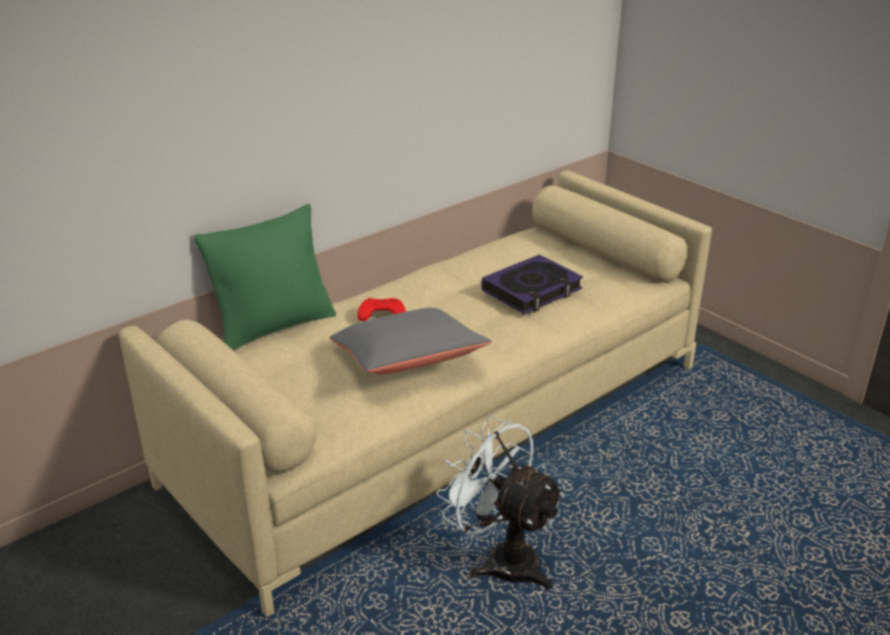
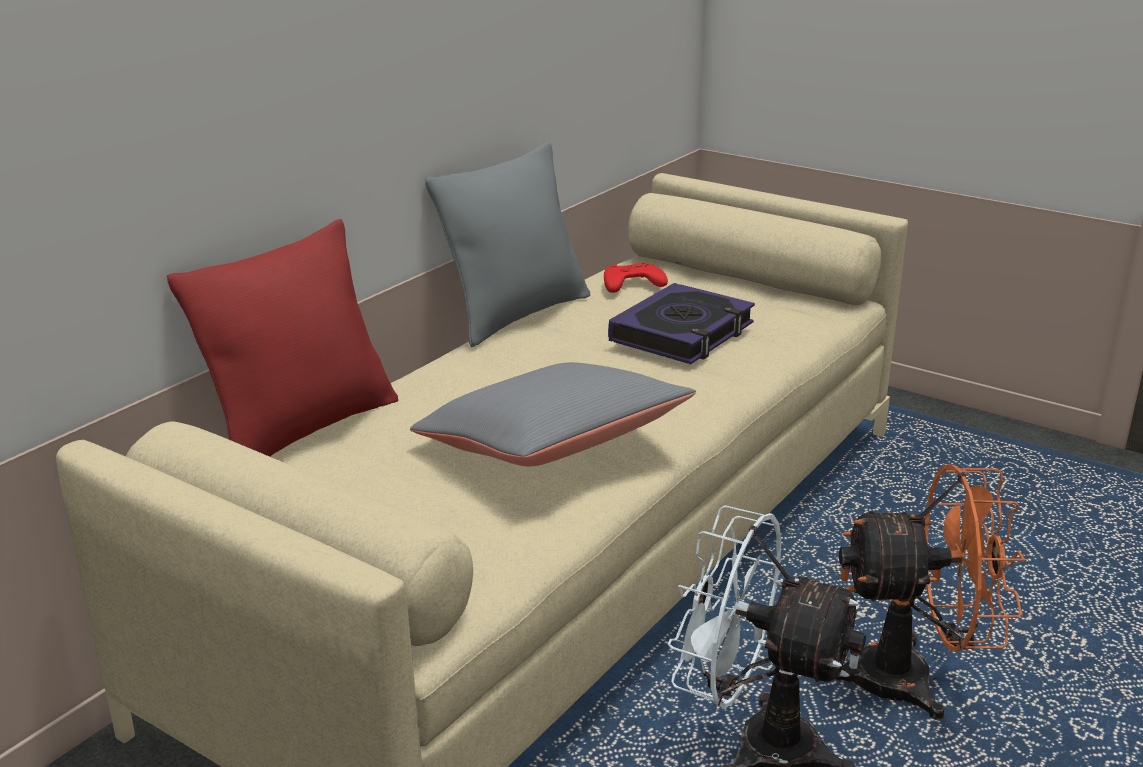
camera: 15 degrees left, 5 degrees down
green pillow [194,204,336,351] -> red pillow [167,219,398,457]
red game controller [357,298,406,321] -> red game controller moved to [604,263,668,293]
none -> grey pillow [425,142,590,347]
none -> orange fan [829,464,1027,720]

